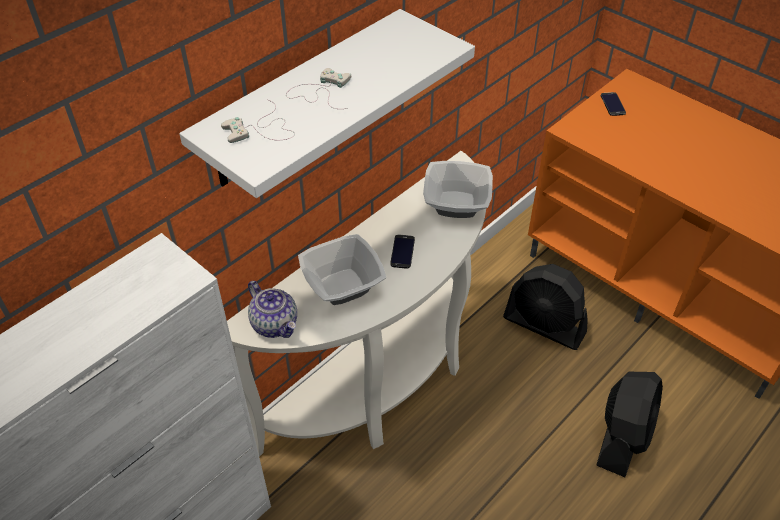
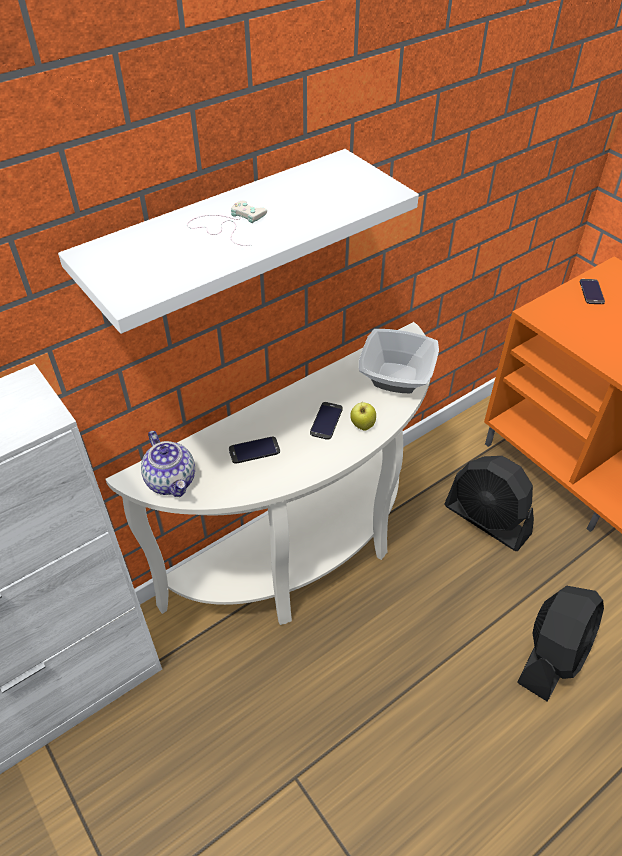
camera: 10 degrees right, 0 degrees up
white game controller [221,99,295,143] -> none
bowl [298,234,386,305] -> phone [229,436,280,464]
none -> apple [350,402,376,431]

